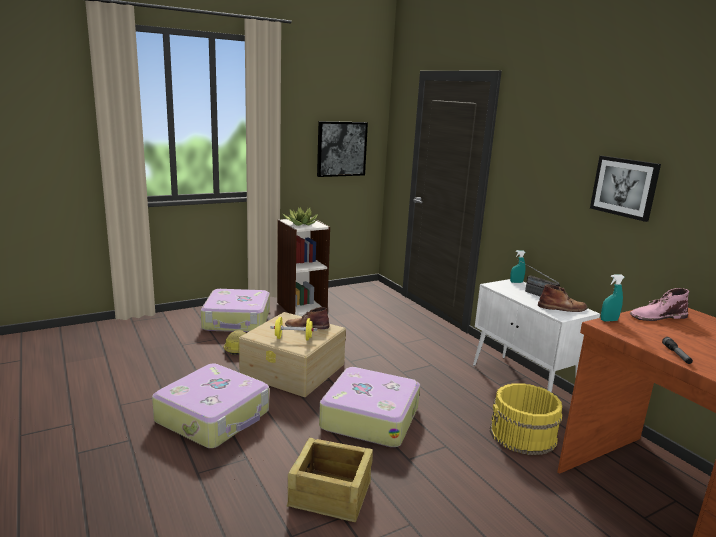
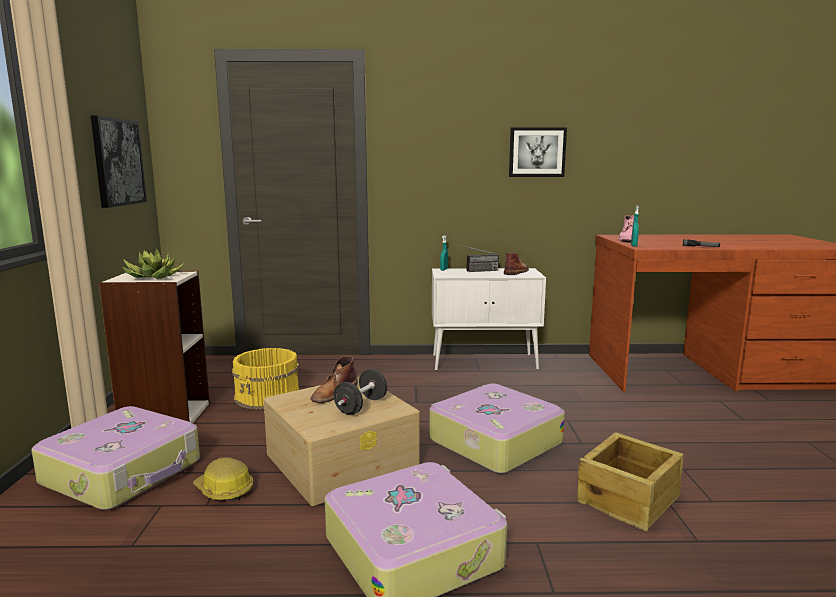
camera: 60 degrees left, 5 degrees down
yellow dumbbell [270,317,317,340] -> black dumbbell [334,369,387,415]
yellow bucket [490,383,562,455] -> yellow bucket moved to [232,348,300,409]

